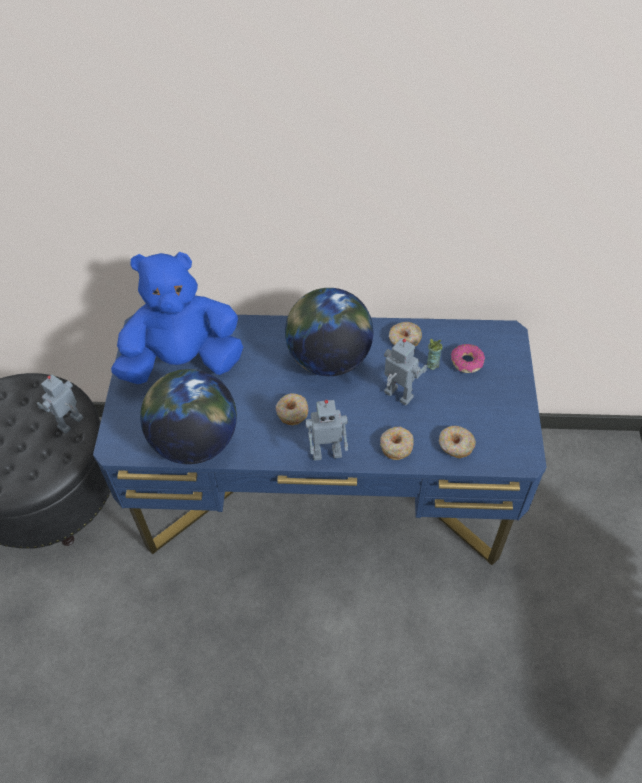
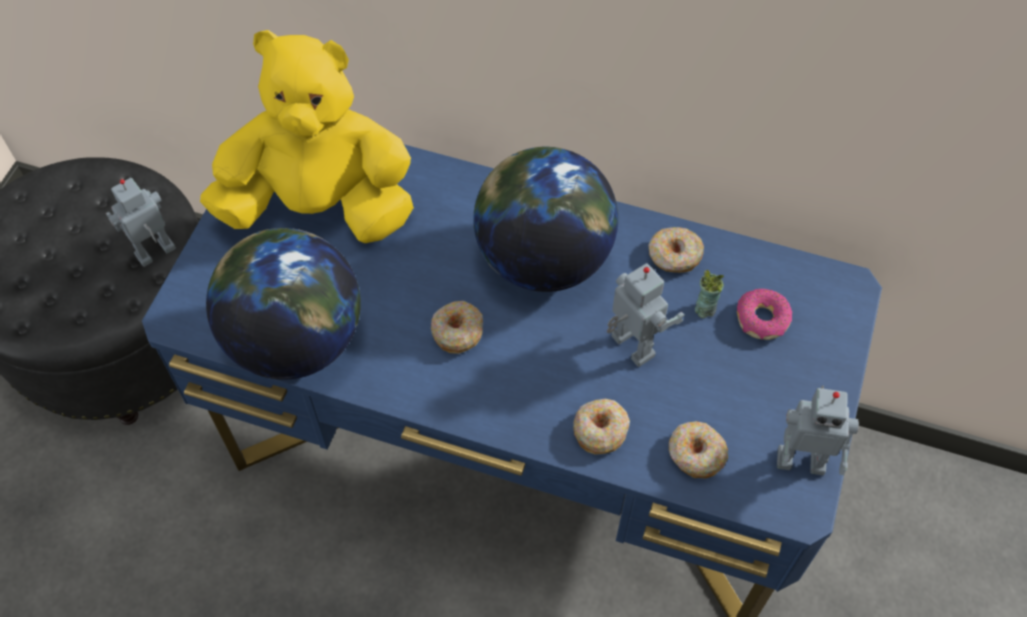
camera: 15 degrees right, 5 degrees up
blue plush toy [111,252,243,384] -> yellow plush toy [200,30,414,243]
toy robot [306,400,348,461] -> toy robot moved to [777,386,859,475]

